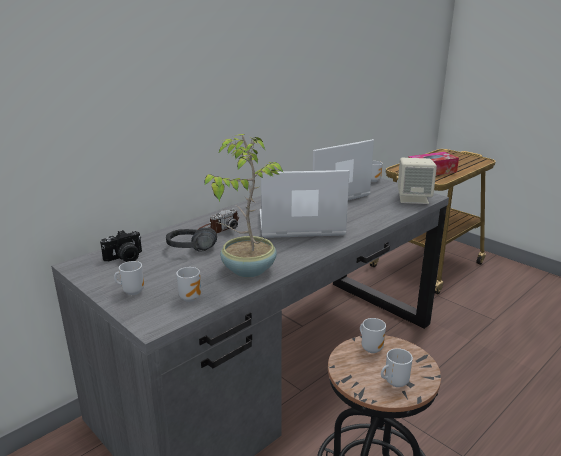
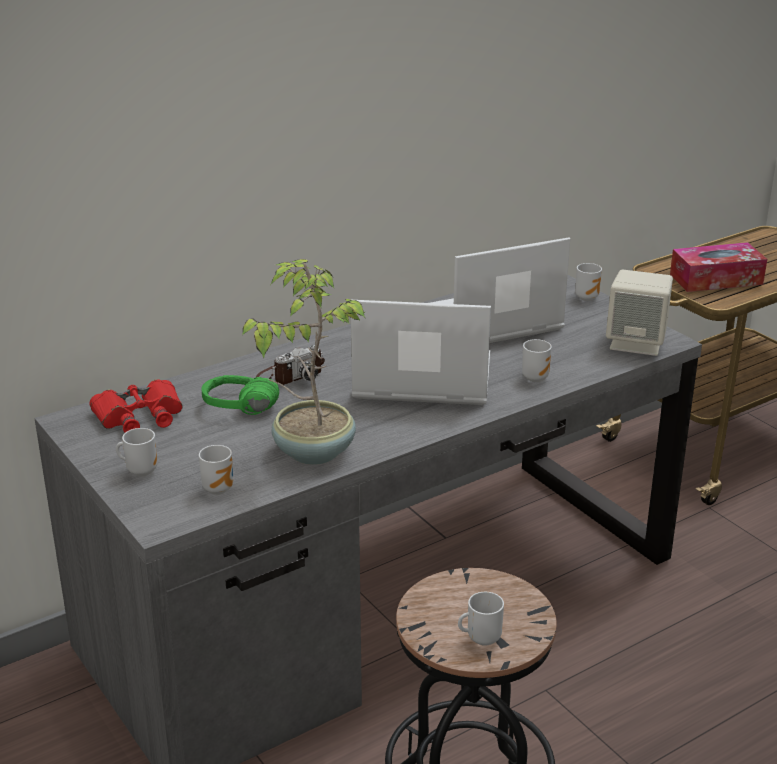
camera: 10 degrees right, 5 degrees up
camera [100,230,142,262] -> red binoculars [89,379,183,433]
black headphones [166,228,217,252] -> green headphones [201,375,279,415]
mug [360,318,386,353] -> mug moved to [522,339,552,382]

